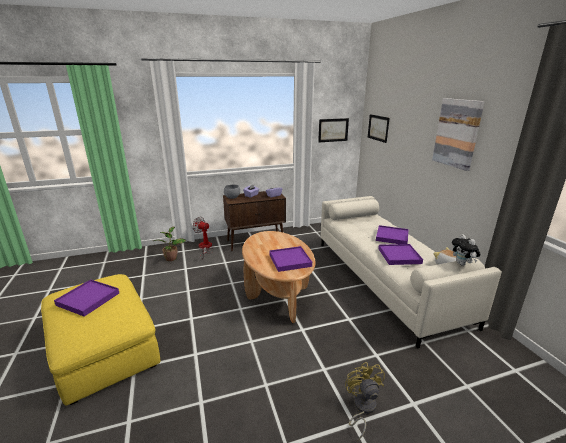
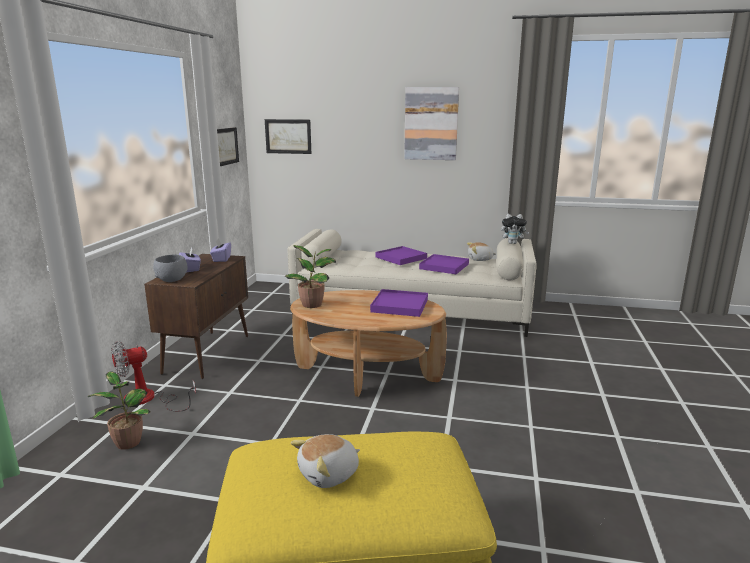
camera: 60 degrees left, 5 degrees down
purple tray [54,279,119,317] -> plush toy [291,434,360,488]
yellow fan [345,362,385,441] -> none
none -> potted plant [285,245,336,308]

